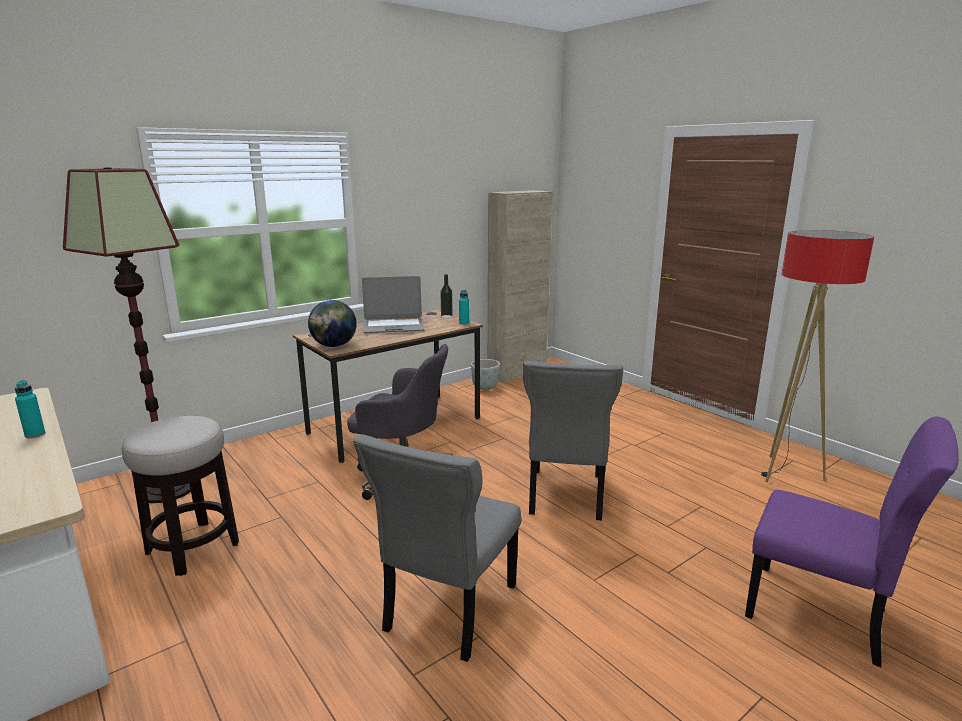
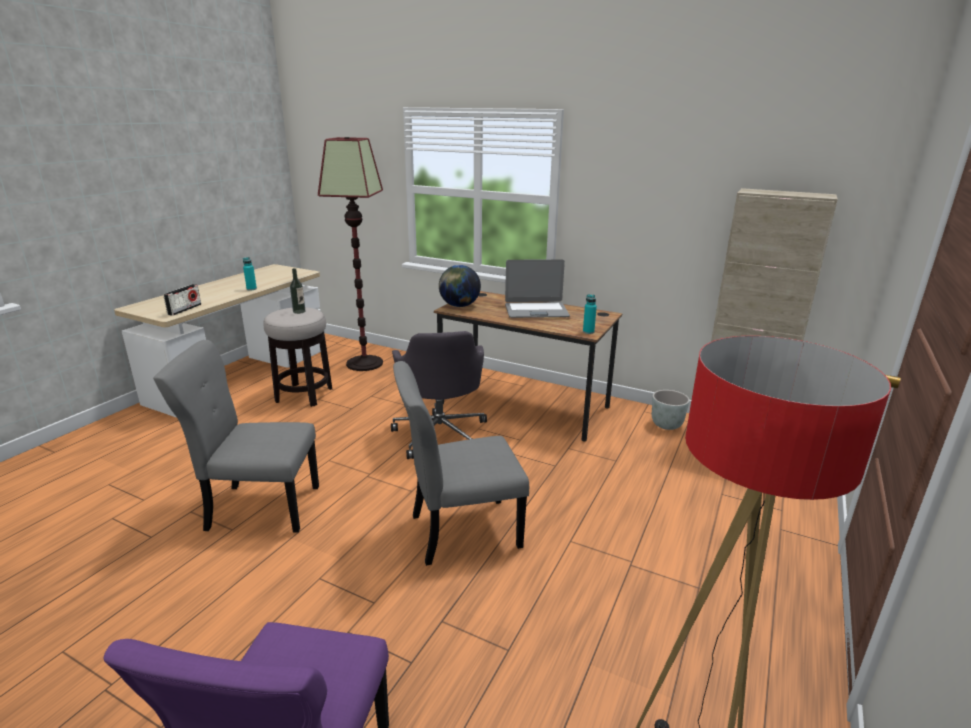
camera: 65 degrees right, 5 degrees up
laptop [362,276,425,333] -> laptop turned 60 degrees counterclockwise [505,259,570,318]
bottle [440,274,453,318] -> bottle moved to [290,268,306,314]
none -> radio [163,284,201,316]

